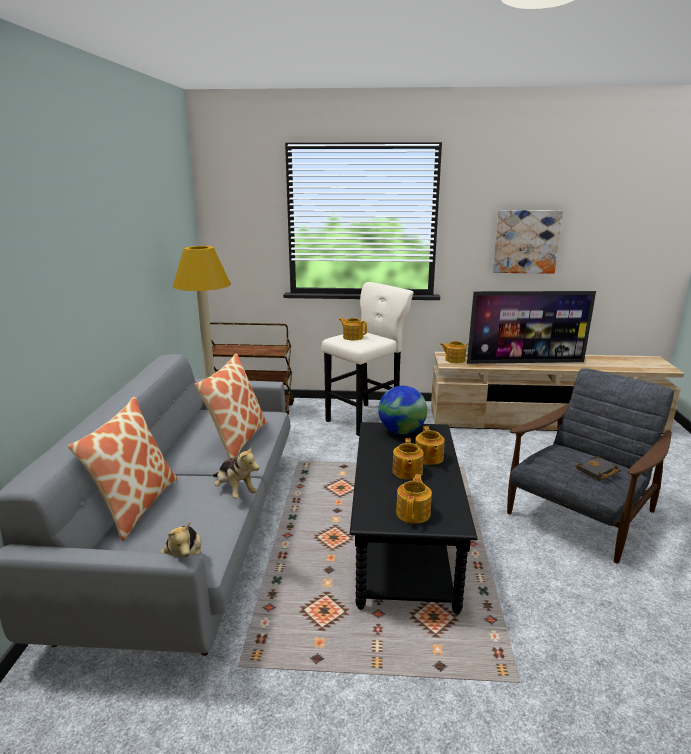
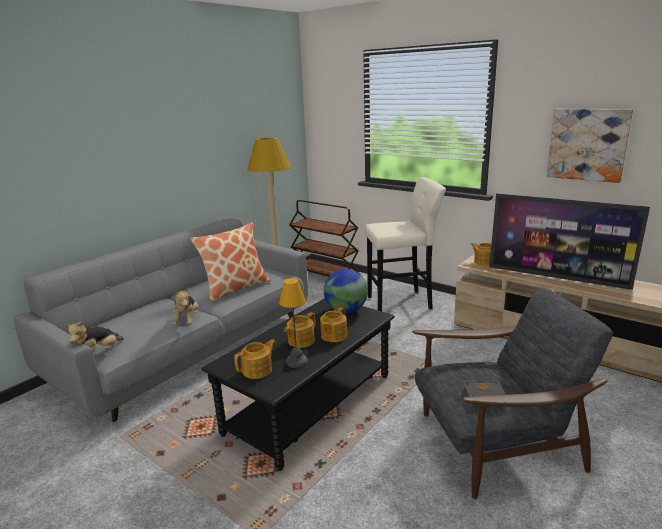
camera: 35 degrees right, 0 degrees up
pillow [68,397,177,541] -> none
teapot [339,318,367,340] -> none
none -> table lamp [279,278,308,368]

